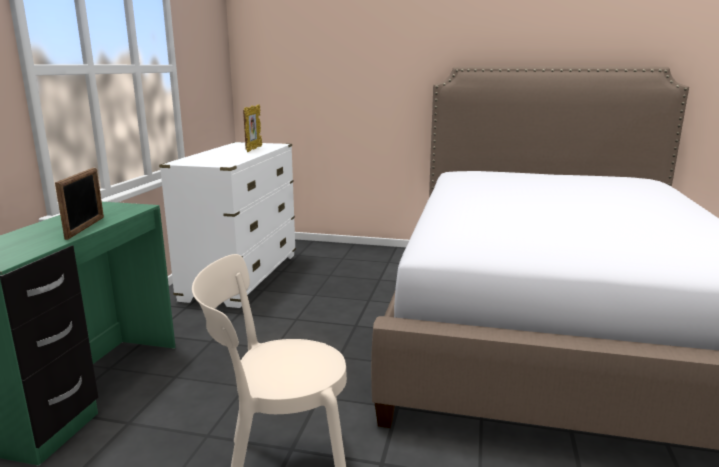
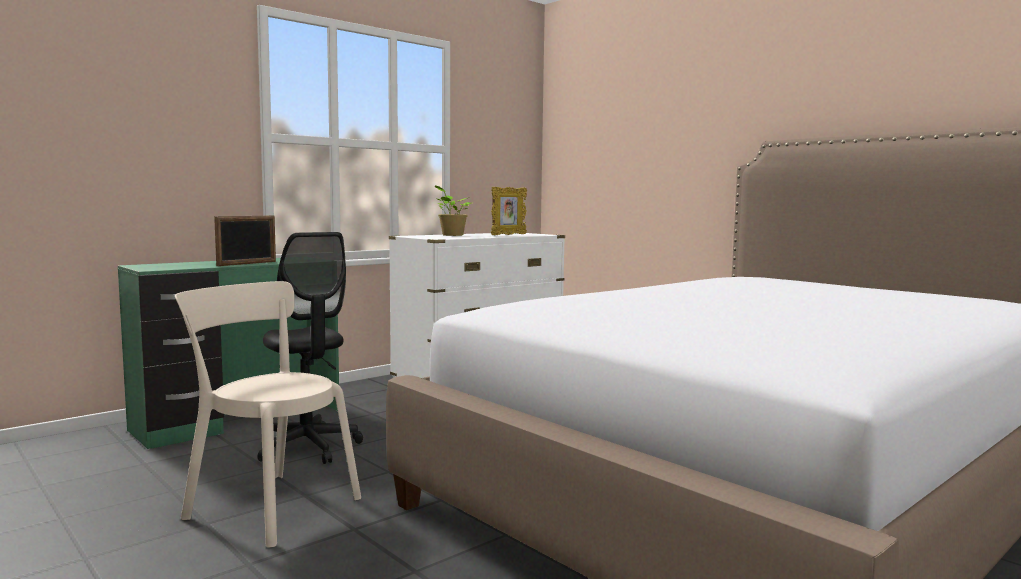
camera: 35 degrees right, 10 degrees down
none -> black office chair [257,232,363,464]
none -> potted plant [435,185,471,236]

